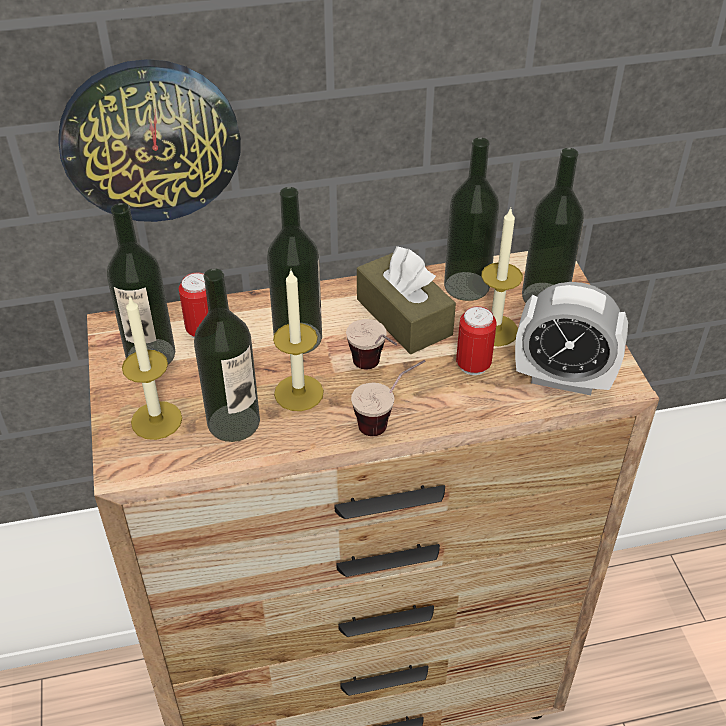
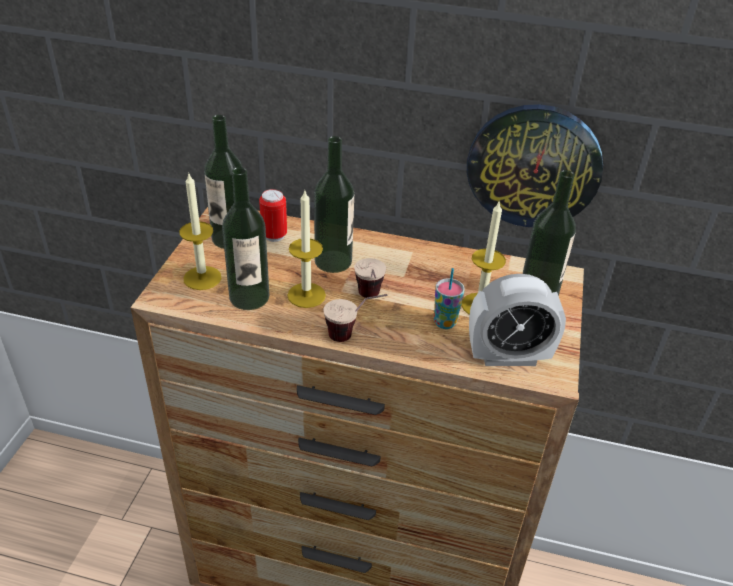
camera: 25 degrees right, 5 degrees down
wall clock [58,59,241,222] -> wall clock moved to [467,104,603,227]
brown tissue box [357,246,456,354] -> none
bottle [444,137,499,301] -> none
can [456,306,497,375] -> cup [434,268,465,329]
alarm clock [515,282,628,395] -> alarm clock turned 45 degrees counterclockwise [469,274,566,366]

